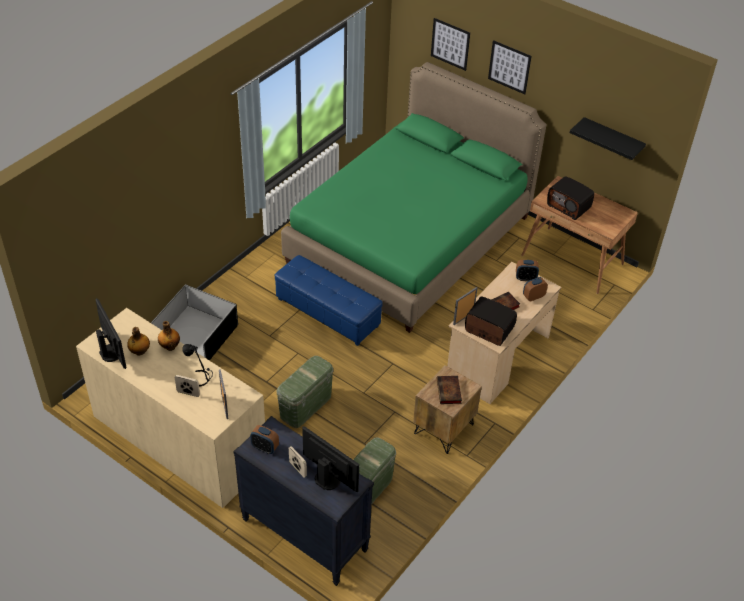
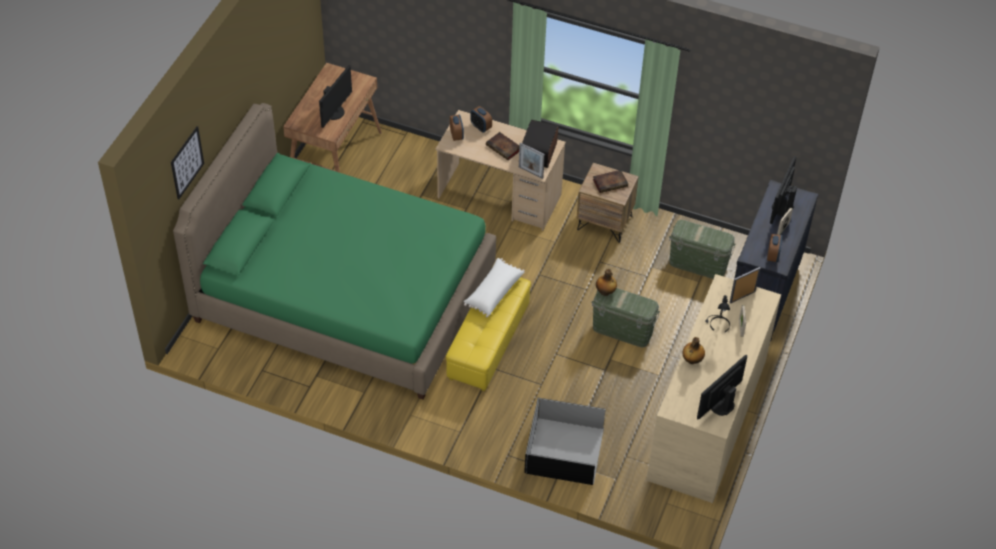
camera: 105 degrees left, 5 degrees up
bottle [127,327,150,356] -> bottle moved to [596,269,617,296]
blue ottoman [275,255,382,346] -> yellow ottoman [446,277,531,391]
picture [488,40,532,94] -> none
radio [547,176,594,220] -> monitor [319,65,352,128]
black shelf [570,117,646,160] -> none
none -> white pillow [464,258,525,317]

